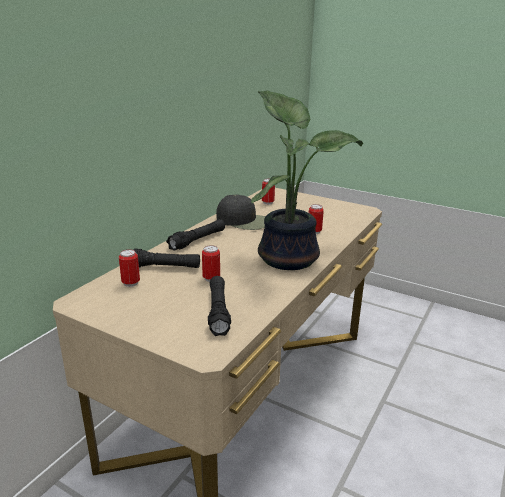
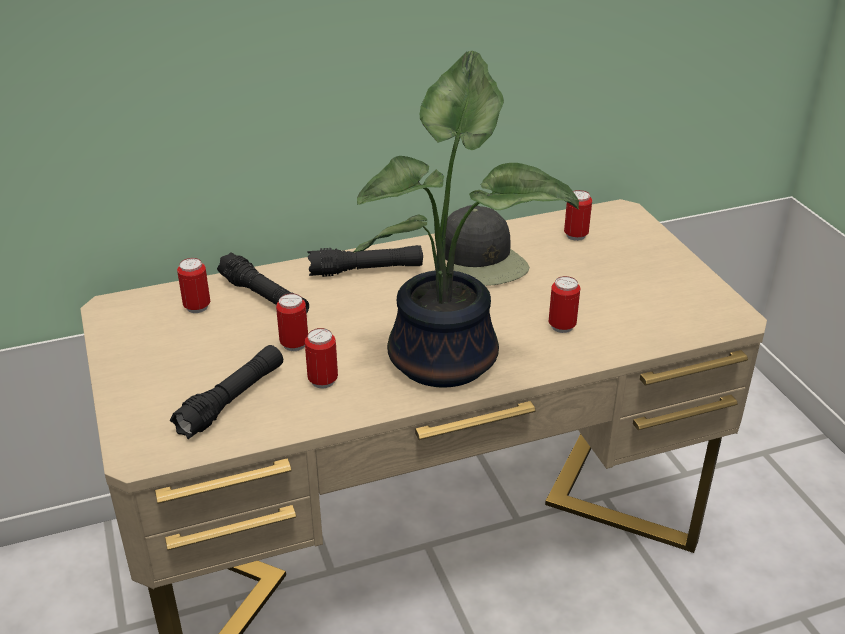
camera: 40 degrees right, 10 degrees up
none -> can [305,328,338,388]

